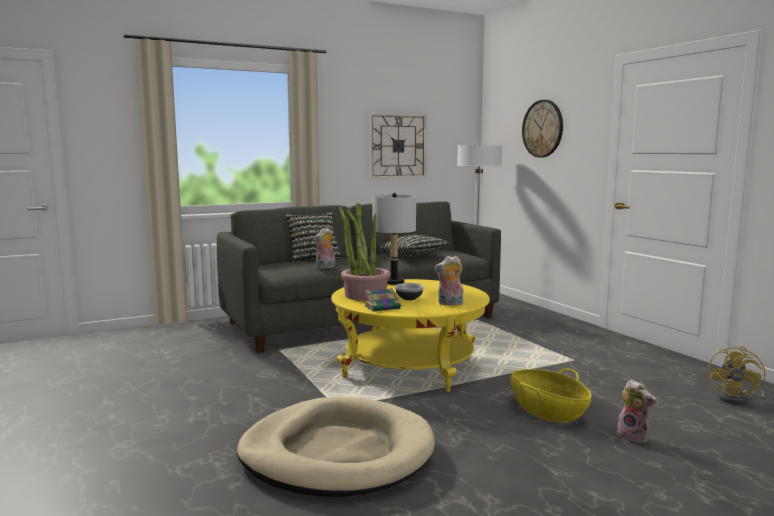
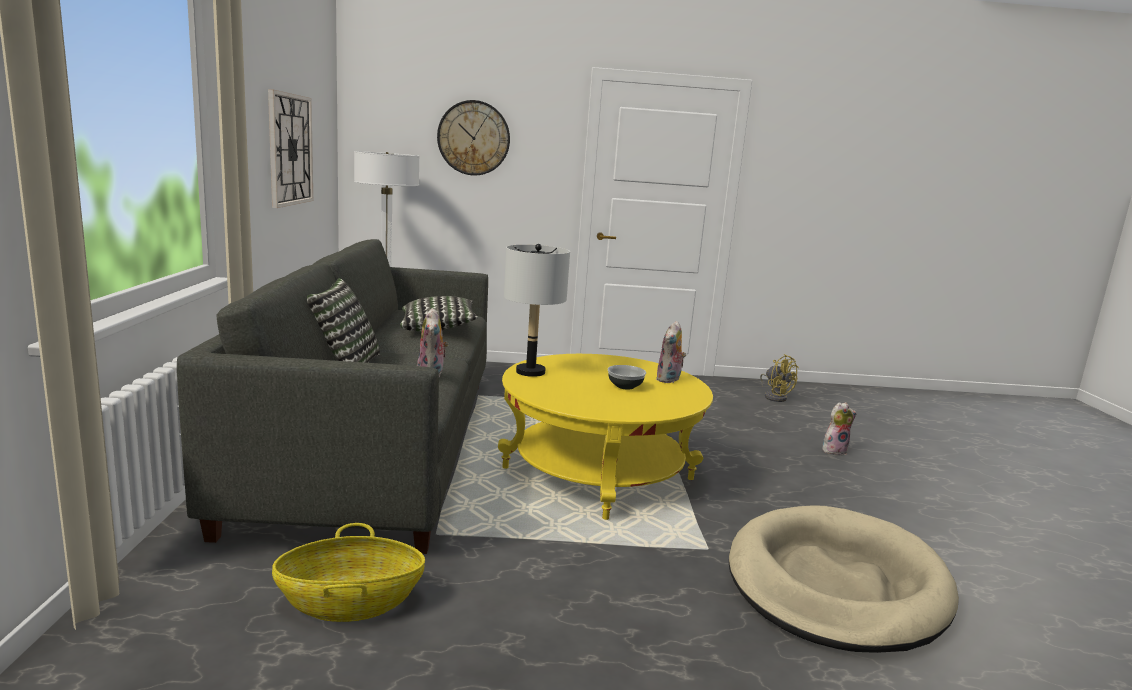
camera: 65 degrees left, 5 degrees up
potted plant [339,203,391,301] -> none
book [365,288,403,312] -> none
basket [510,368,592,422] -> basket moved to [272,523,425,622]

